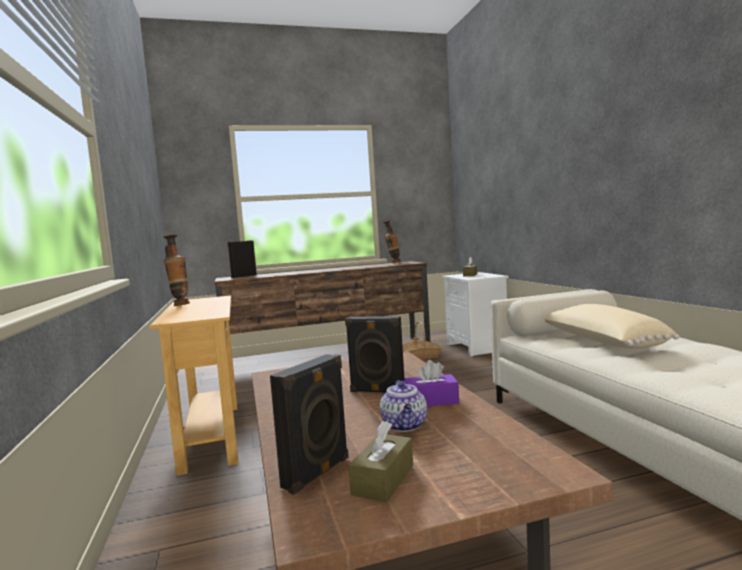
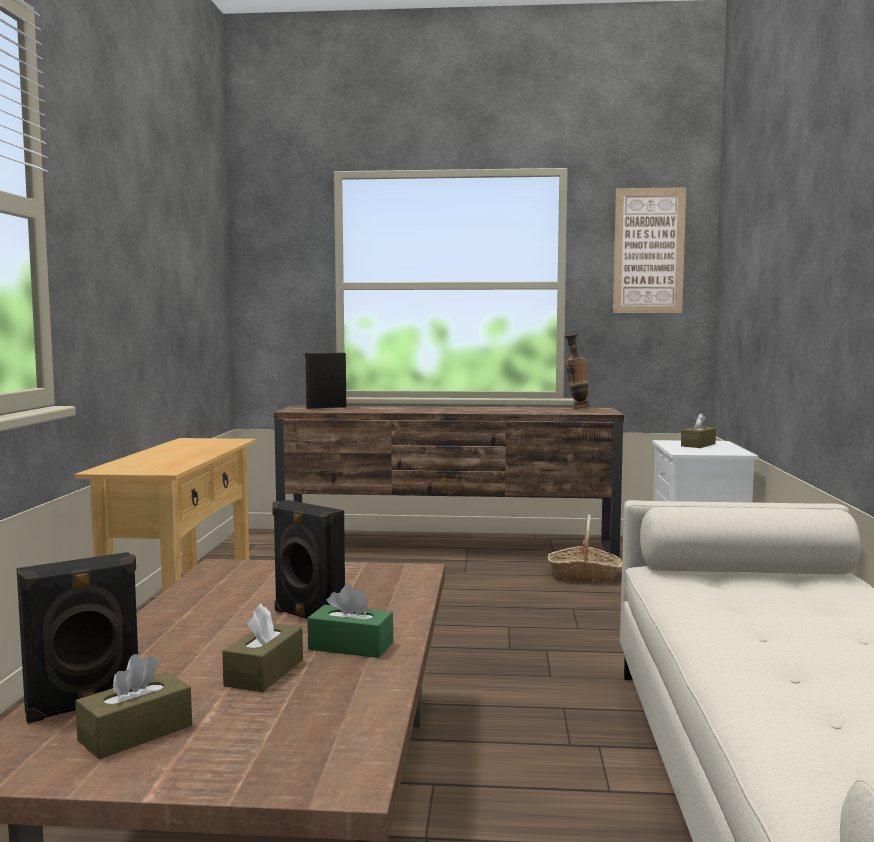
camera: 20 degrees right, 0 degrees up
vase [163,235,190,306] -> none
teapot [380,380,427,432] -> brown tissue box [222,604,303,692]
purple tissue box [404,360,459,406] -> green tissue box [307,584,393,658]
beige pillow [544,304,679,349] -> none
none -> picture [613,187,686,313]

